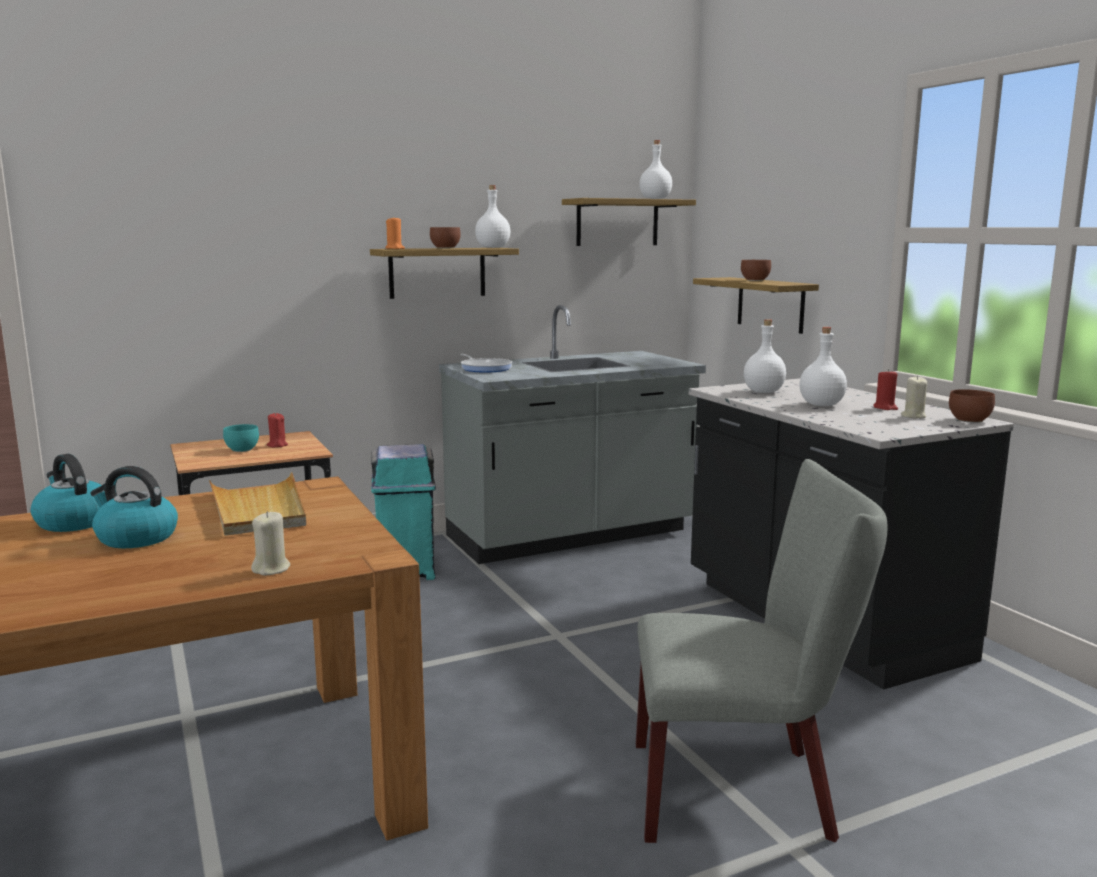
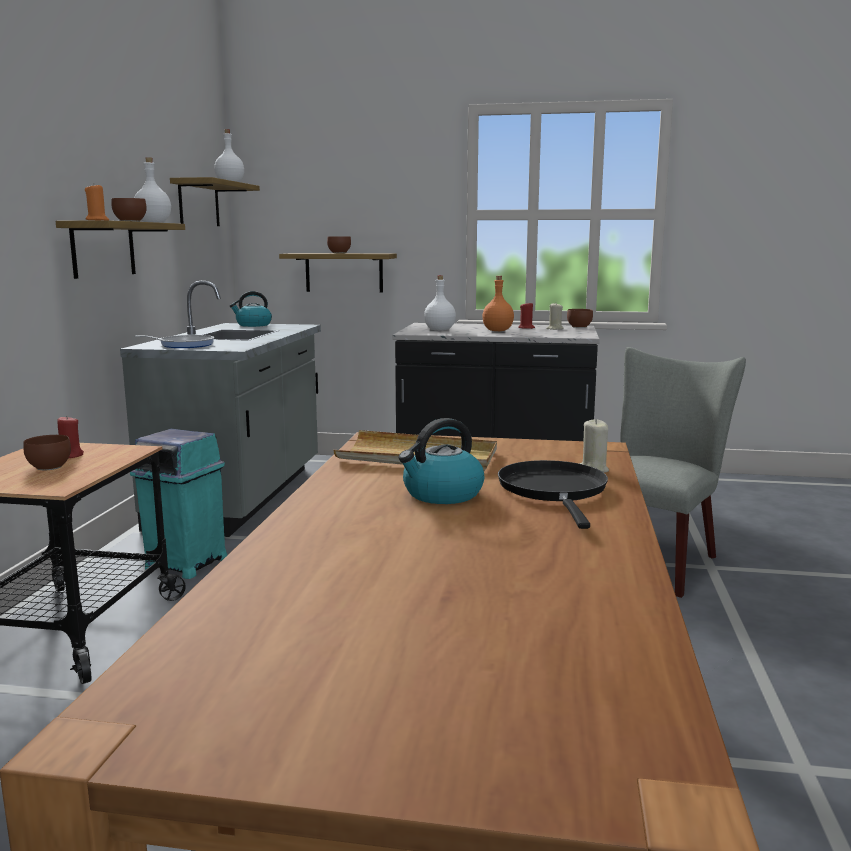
camera: 55 degrees left, 0 degrees up
kettle [30,454,102,532] -> kettle moved to [230,291,272,327]
turquoise bowl [223,424,259,452] -> brown bowl [23,435,71,470]
white bottle [799,327,847,406] -> orange bottle [482,276,514,331]
none -> black frying pan [498,460,608,529]

